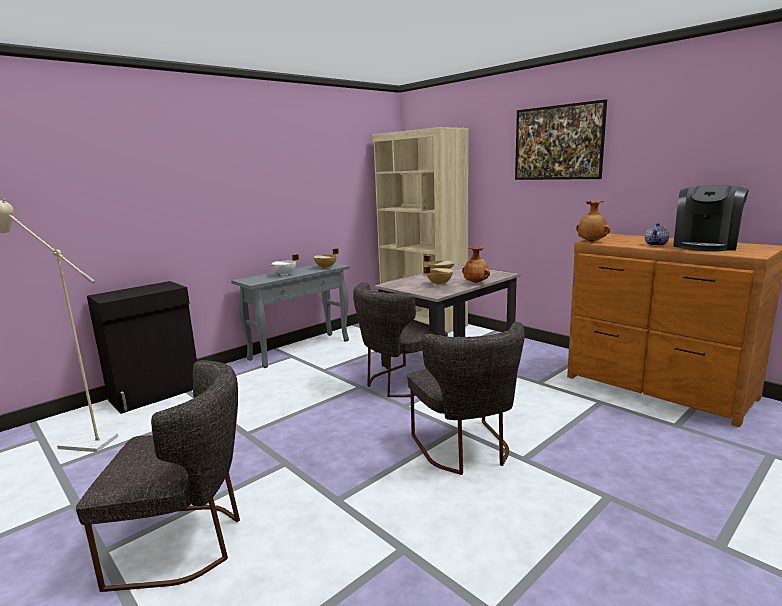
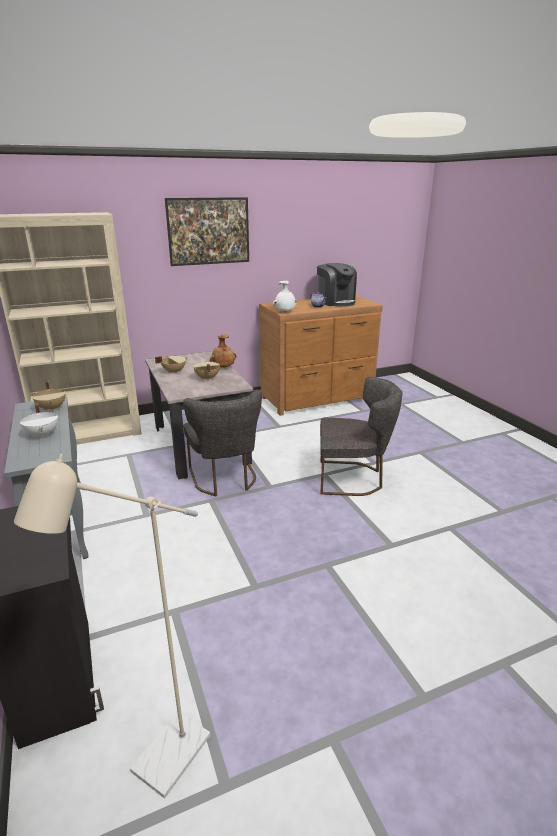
camera: 70 degrees left, 10 degrees up
grey chair [76,360,240,592] -> none
brown vase [576,201,610,242] -> white vase [273,281,297,312]

